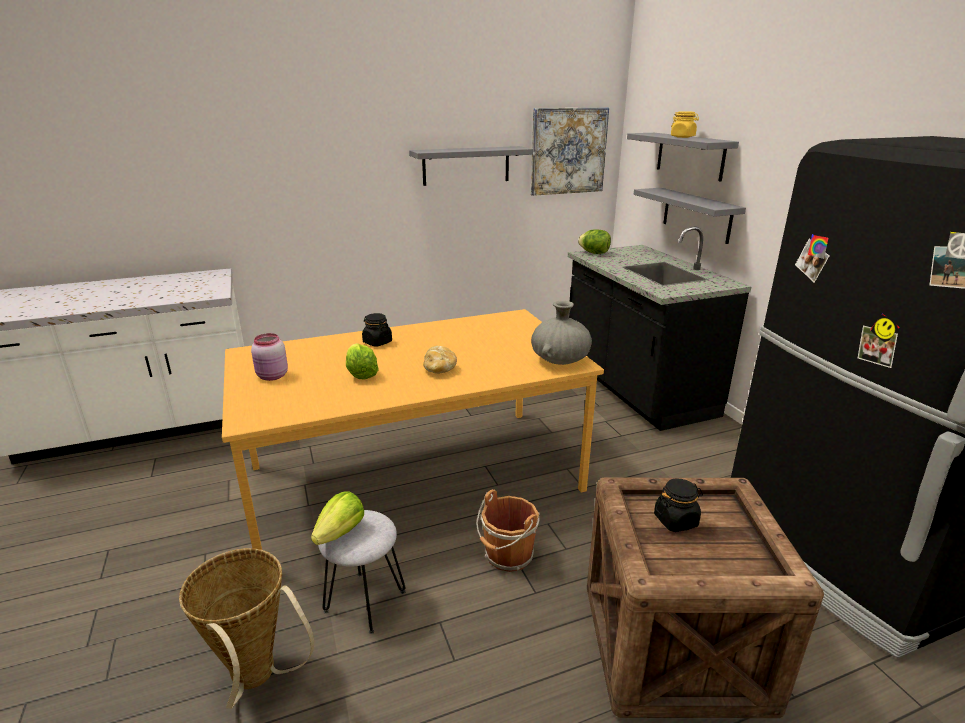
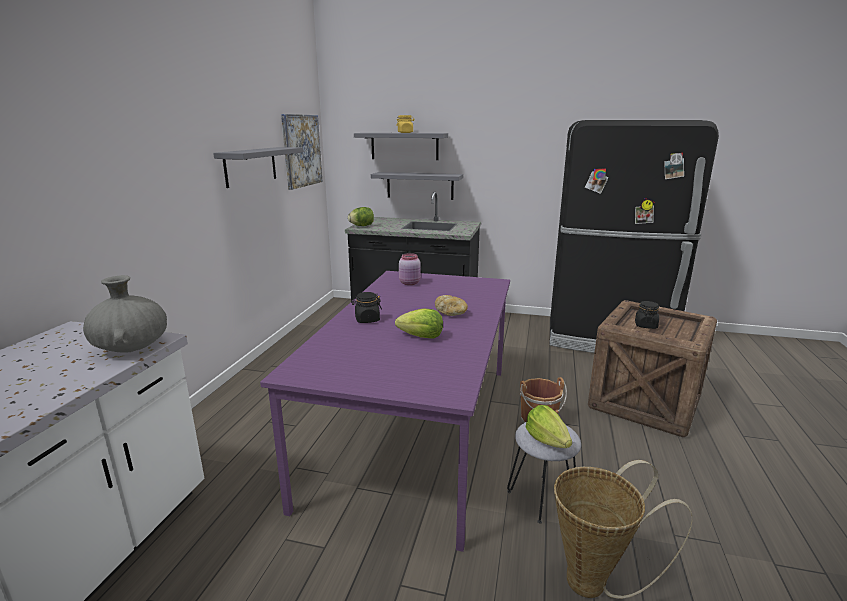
camera: 55 degrees left, 5 degrees down
orange dining table [222,309,604,550] -> purple dining table [260,271,510,552]
pink jar [251,333,288,381] -> pink jar moved to [399,253,421,285]
grey vase [531,301,592,365] -> grey vase moved to [83,275,167,353]

